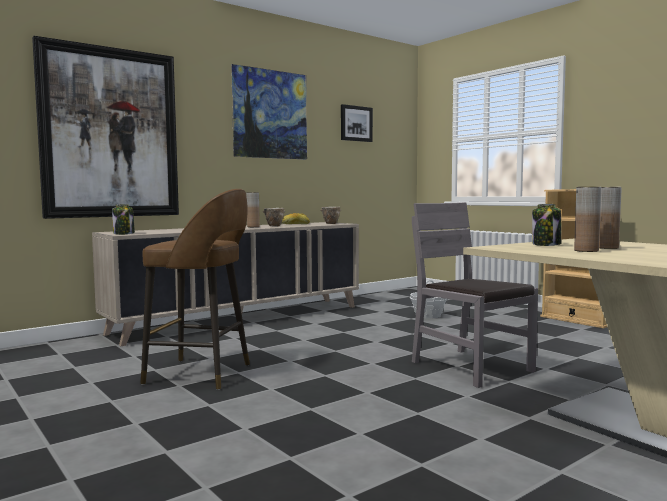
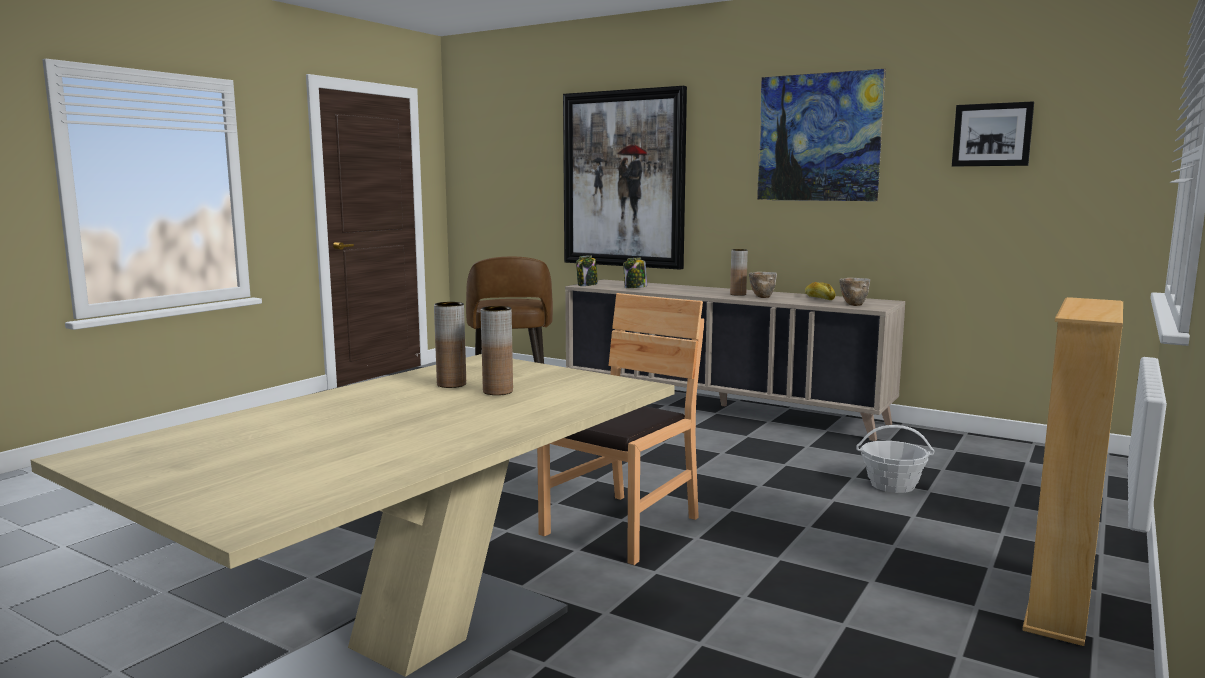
camera: 70 degrees right, 5 degrees up
grey chair [412,202,538,388] -> brown chair [537,293,704,565]
jar [532,204,562,246] -> jar moved to [623,258,647,288]

